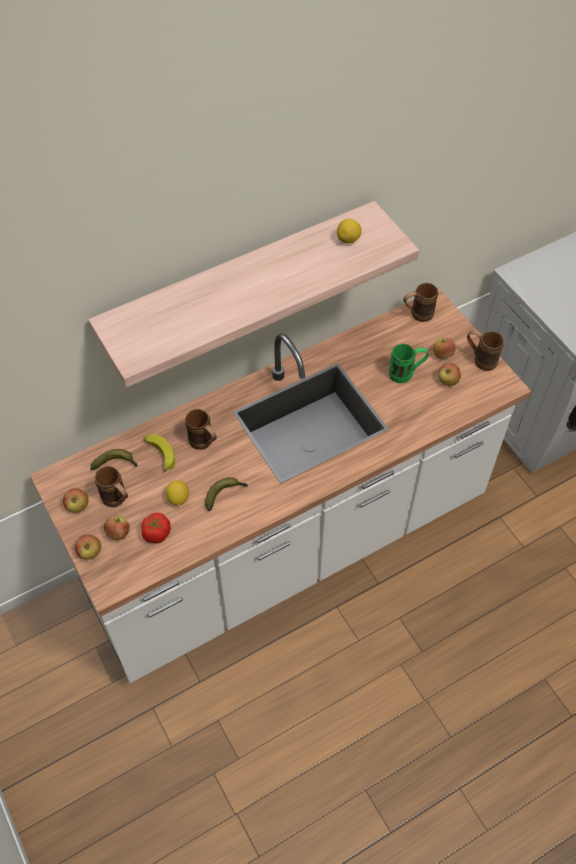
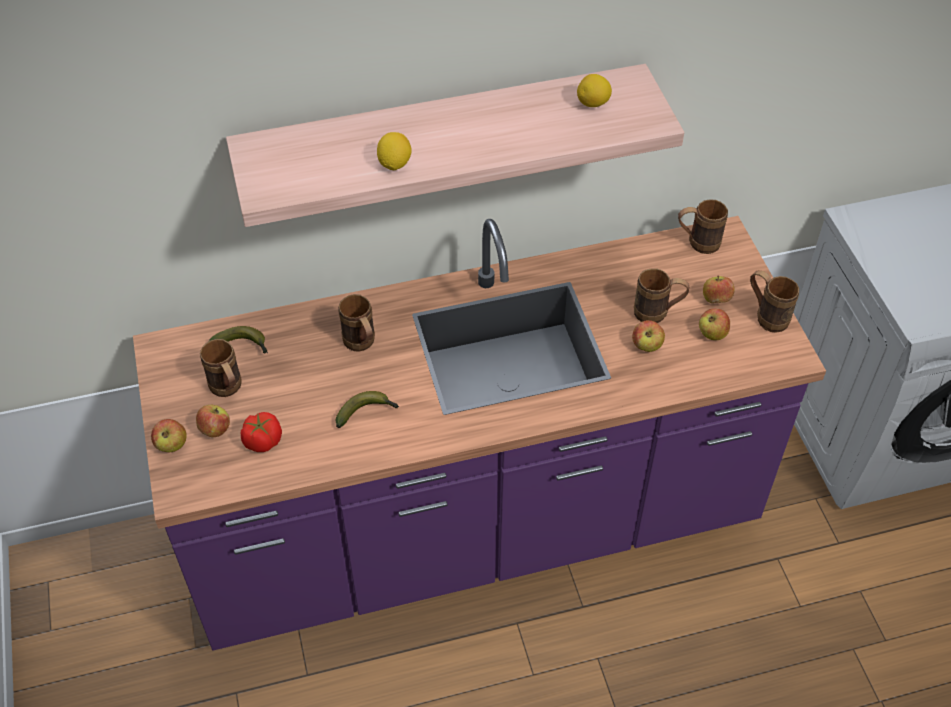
camera: 15 degrees right, 5 degrees down
white counter [30,288,531,683] -> purple counter [133,216,826,650]
apple [63,488,89,513] -> apple moved to [632,320,665,352]
banana [143,434,175,472] -> none
lemon [166,481,189,505] -> lemon moved to [377,132,412,170]
green mug [389,344,429,383] -> brown mug [634,268,689,323]

